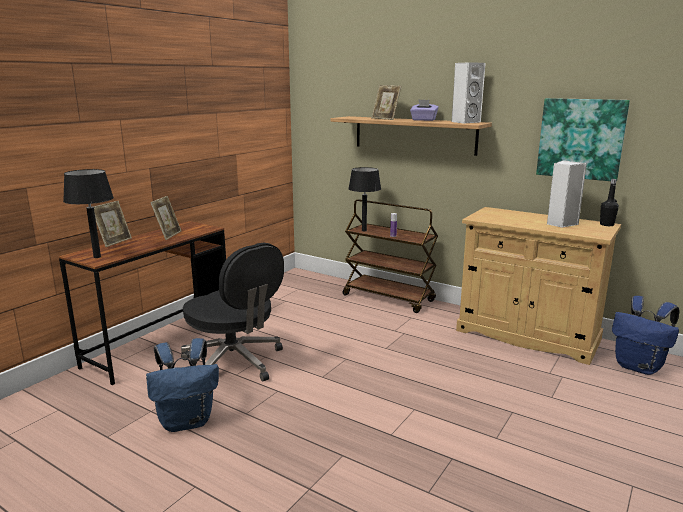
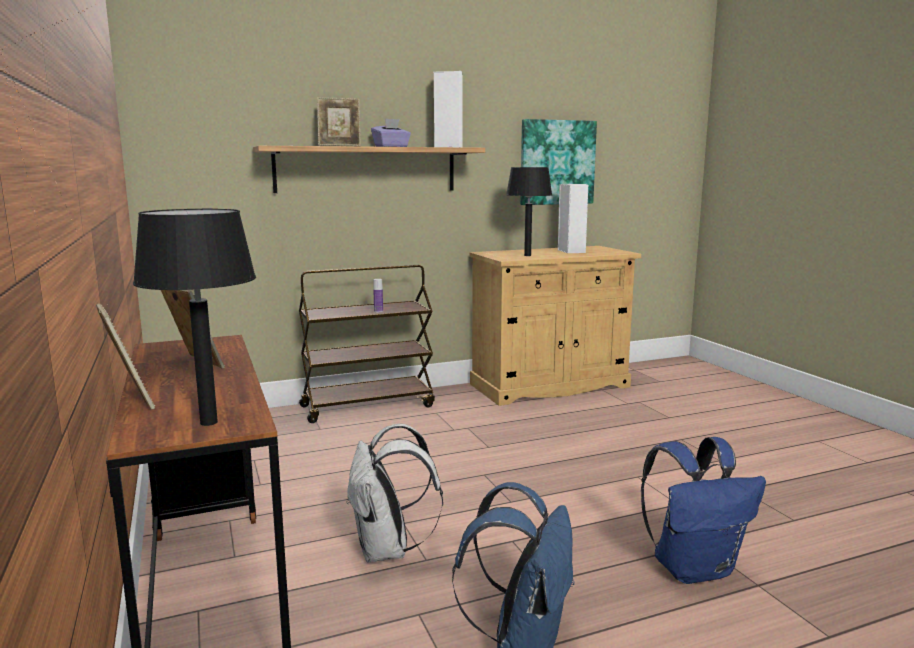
camera: 55 degrees left, 5 degrees down
black office chair [181,243,284,382] -> white backpack [346,423,443,563]
black table lamp [348,167,381,231] -> black table lamp moved to [506,167,552,256]
black bottle [600,179,619,226] -> none
blue backpack [612,296,679,375] -> blue backpack moved to [641,437,766,584]

